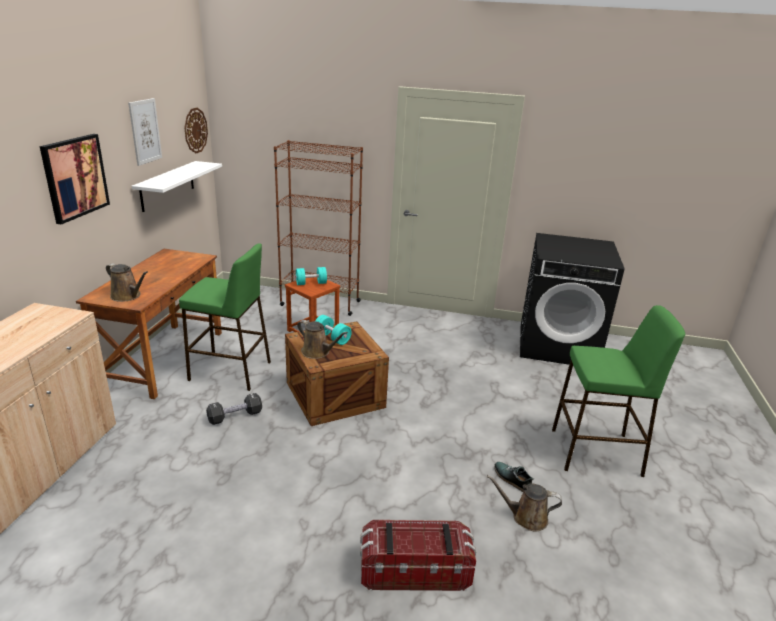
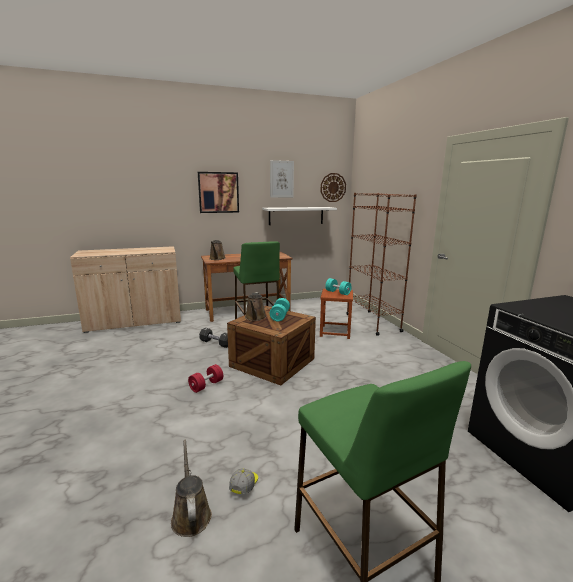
camera: 60 degrees right, 10 degrees down
storage box [360,520,476,591] -> none
shoe [494,462,534,492] -> cap [229,468,258,495]
none -> red dumbbell [188,364,223,393]

